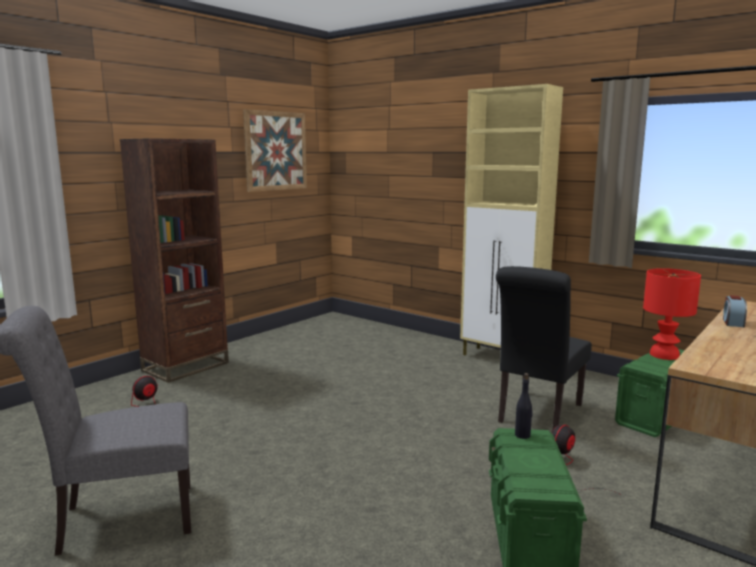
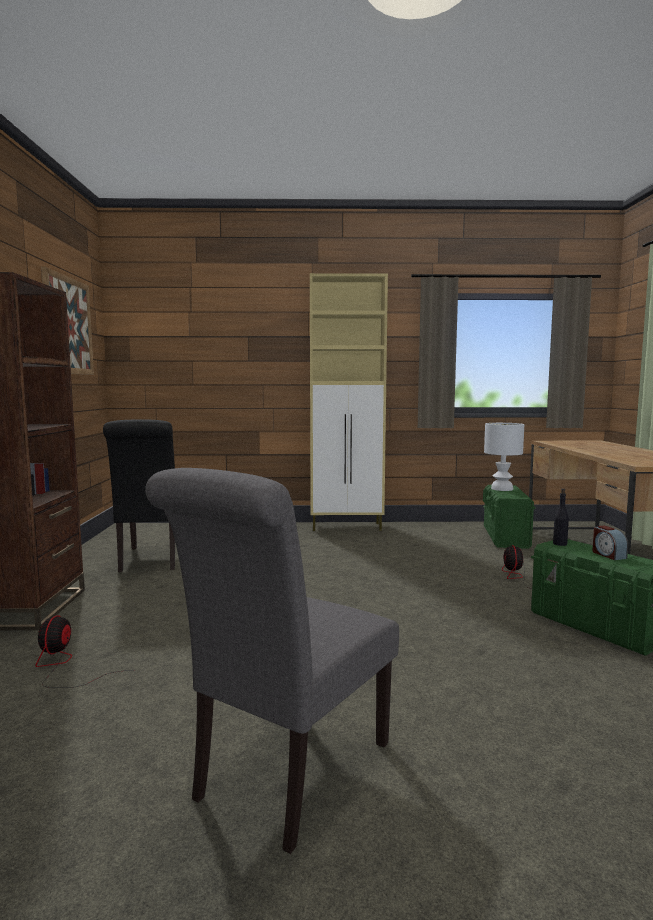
camera: 40 degrees left, 5 degrees down
black chair [496,266,592,430] -> black chair moved to [103,419,175,572]
red table lamp [643,268,701,360] -> white table lamp [484,423,524,491]
alarm clock [723,295,747,327] -> alarm clock moved to [592,525,628,560]

